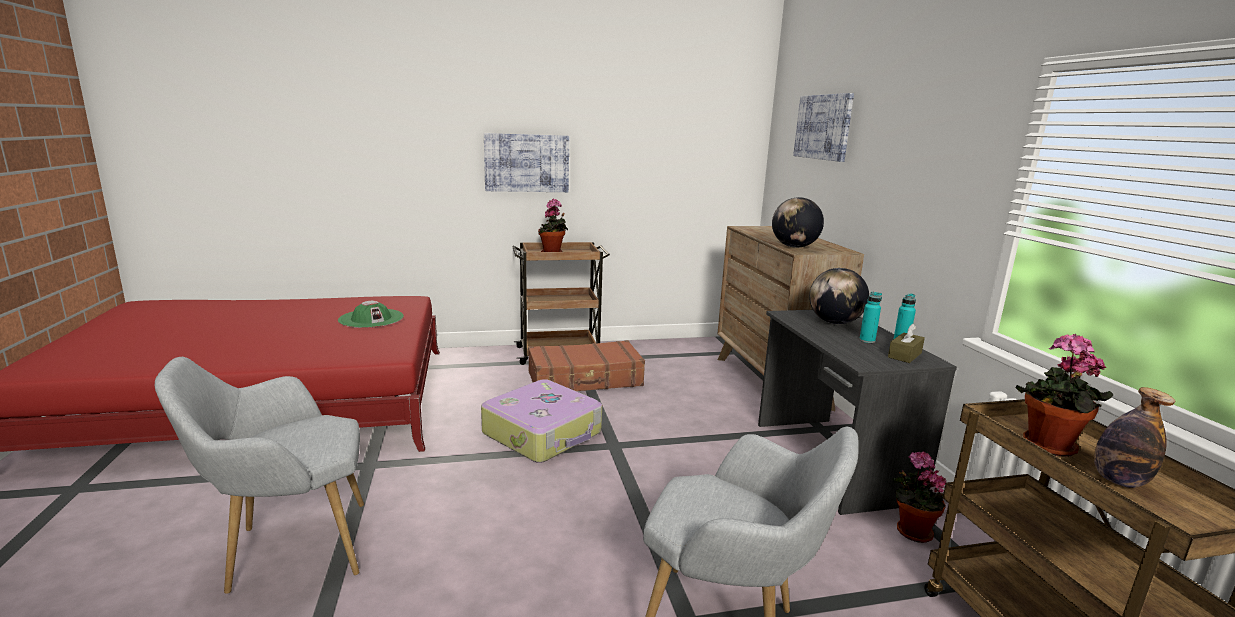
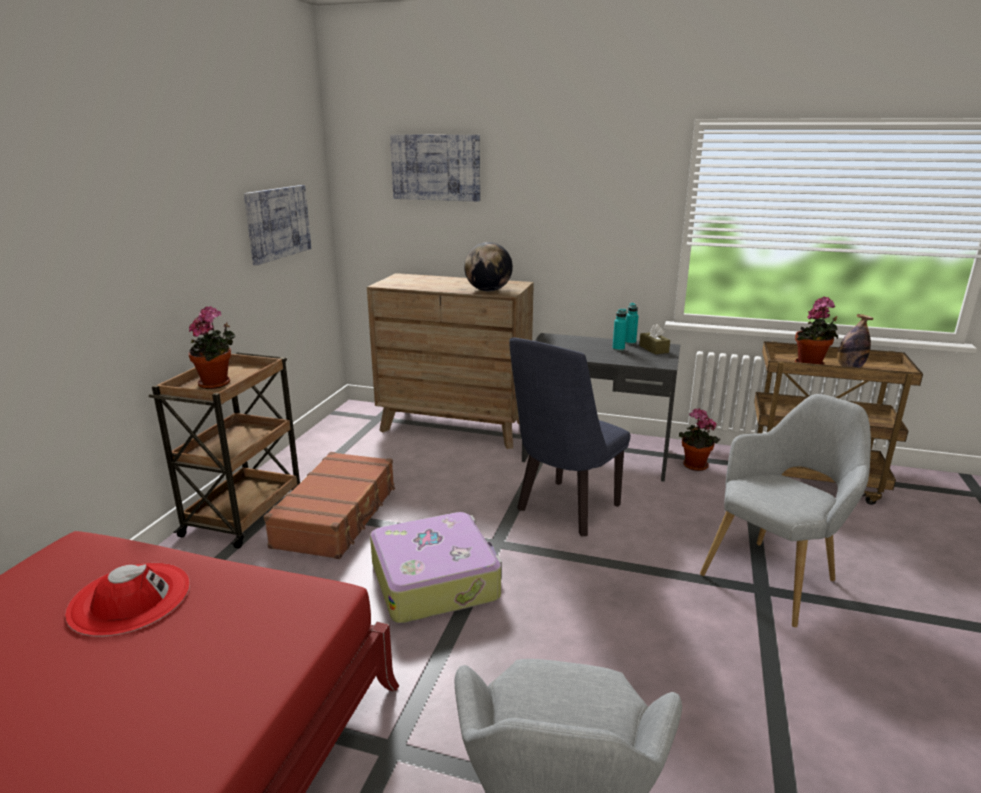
camera: 60 degrees left, 5 degrees up
green hat [338,301,404,328] -> red hat [65,563,190,637]
picture [484,133,569,192] -> picture moved to [244,185,311,265]
globe [809,268,869,324] -> none
none -> blue chair [509,337,630,536]

